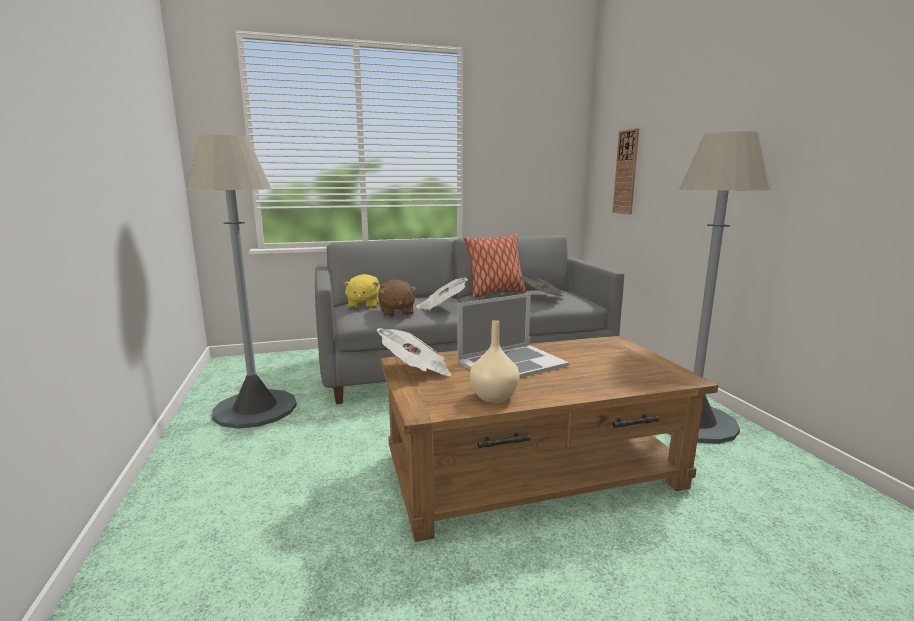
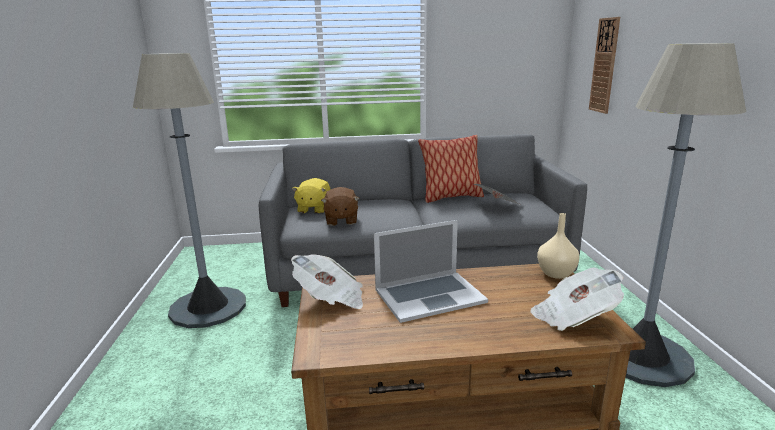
camera: 10 degrees right, 5 degrees up
newspaper [416,278,468,310] -> newspaper moved to [530,267,624,331]
beige vase [470,320,519,403] -> beige vase moved to [537,213,580,279]

